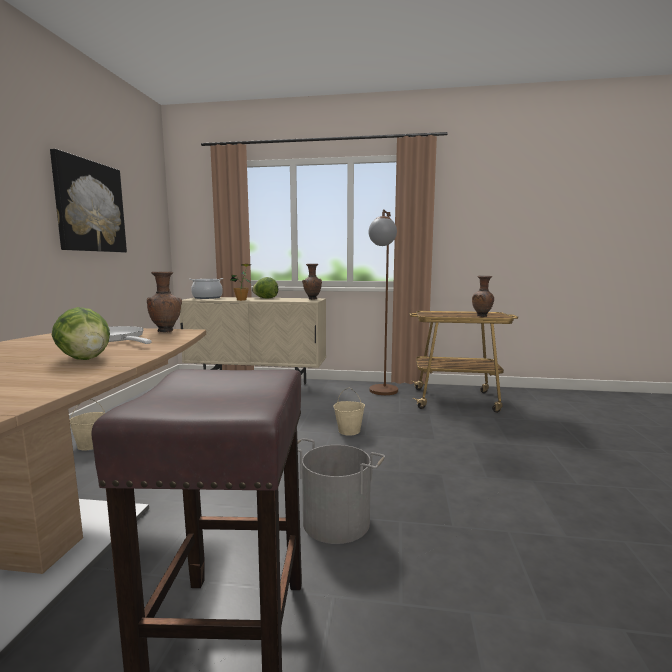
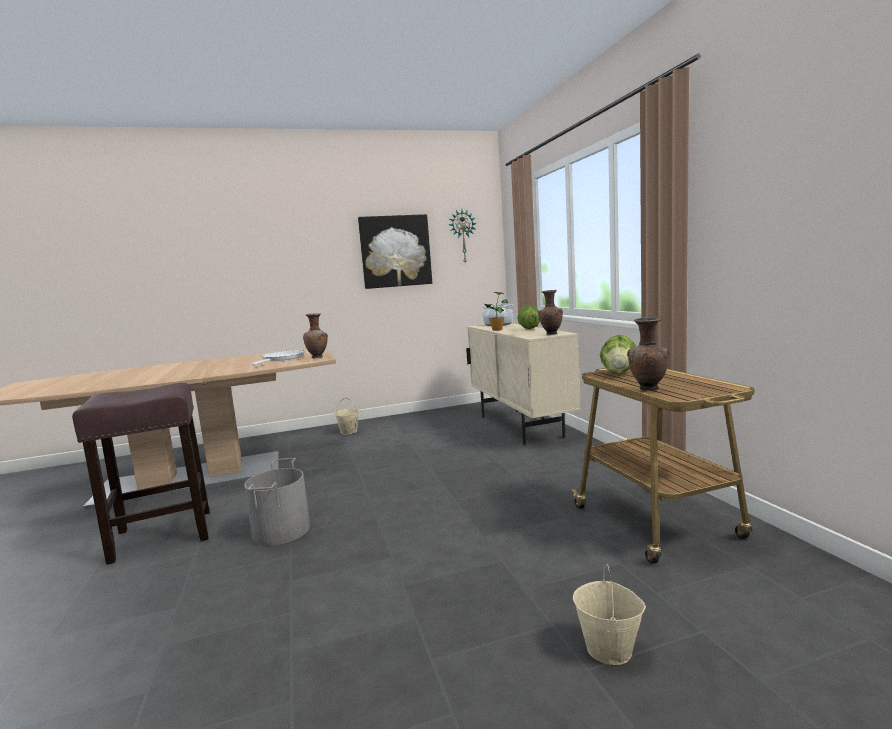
camera: 65 degrees right, 0 degrees up
lettuce [52,307,110,360] -> lettuce moved to [600,335,637,374]
beige bucket [333,388,365,436] -> beige bucket moved to [573,564,646,665]
brown floor lamp [368,209,398,395] -> none
none -> wall clock [449,209,477,264]

